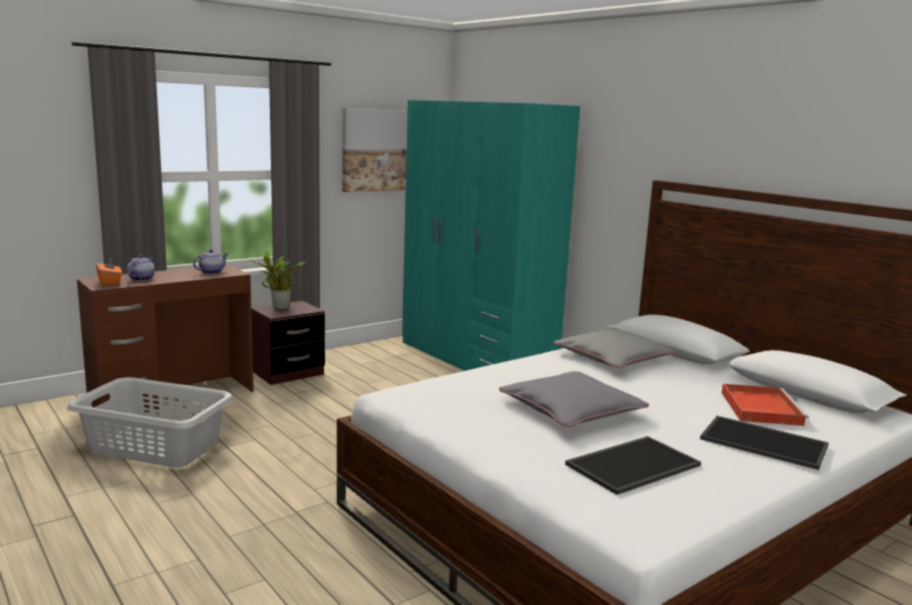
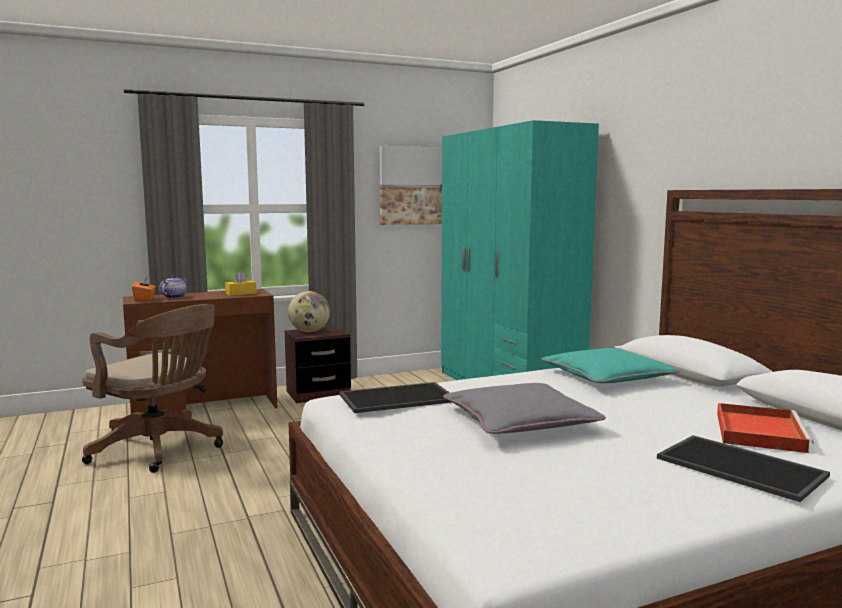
camera: 15 degrees right, 5 degrees down
grey laundry basket [67,377,233,468] -> brown office chair [82,304,223,473]
teapot [193,249,228,274] -> yellow tissue box [225,271,256,296]
potted plant [250,251,305,310] -> globe [288,291,330,332]
grey pillow [553,329,676,367] -> turquoise pillow [541,348,679,383]
tray [565,436,701,495] -> tray moved to [339,382,452,413]

